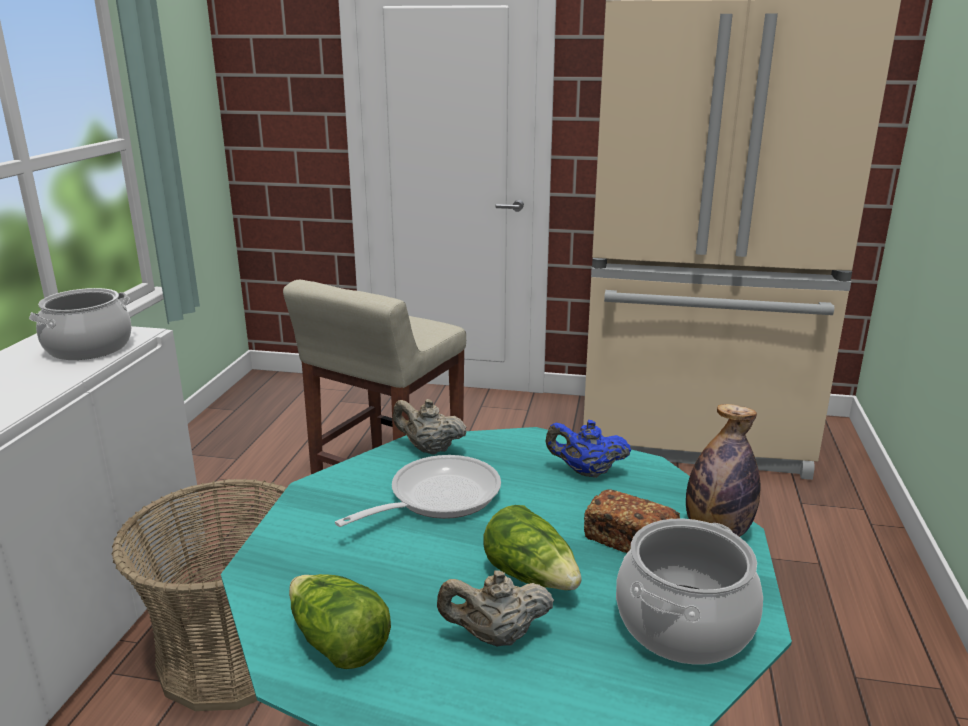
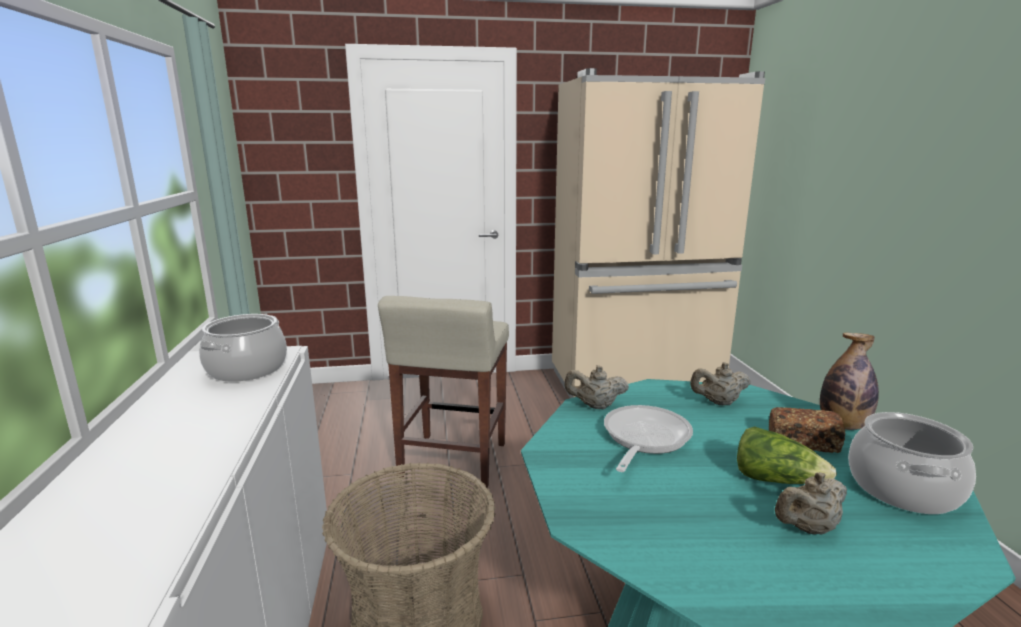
camera: 20 degrees left, 5 degrees down
lettuce [289,574,391,669] -> none
blue teapot [545,420,631,478] -> beige teapot [690,362,751,405]

